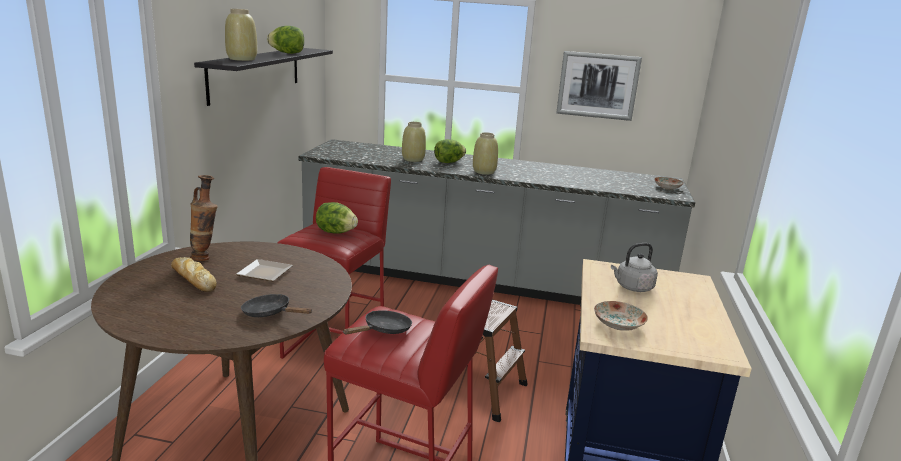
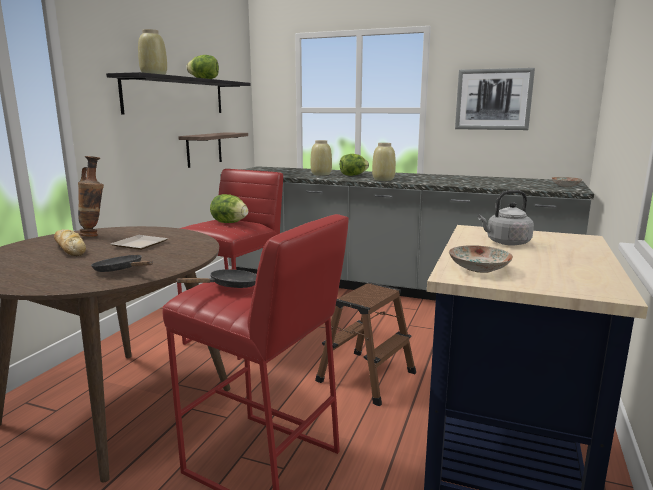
camera: 10 degrees right, 5 degrees down
none -> shelf [178,132,248,168]

